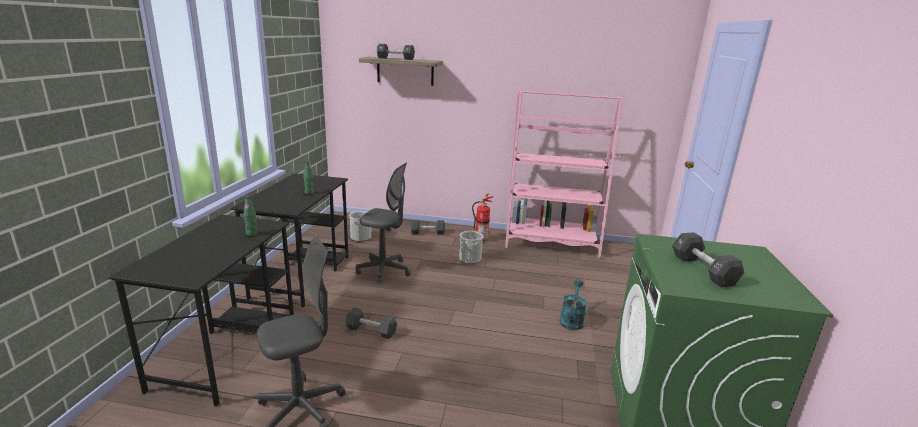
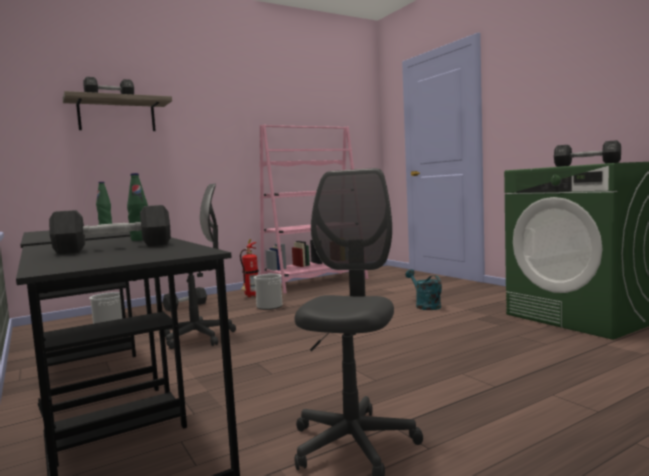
camera: 40 degrees left, 15 degrees down
black dumbbell [346,307,397,339] -> black dumbbell moved to [49,205,171,255]

